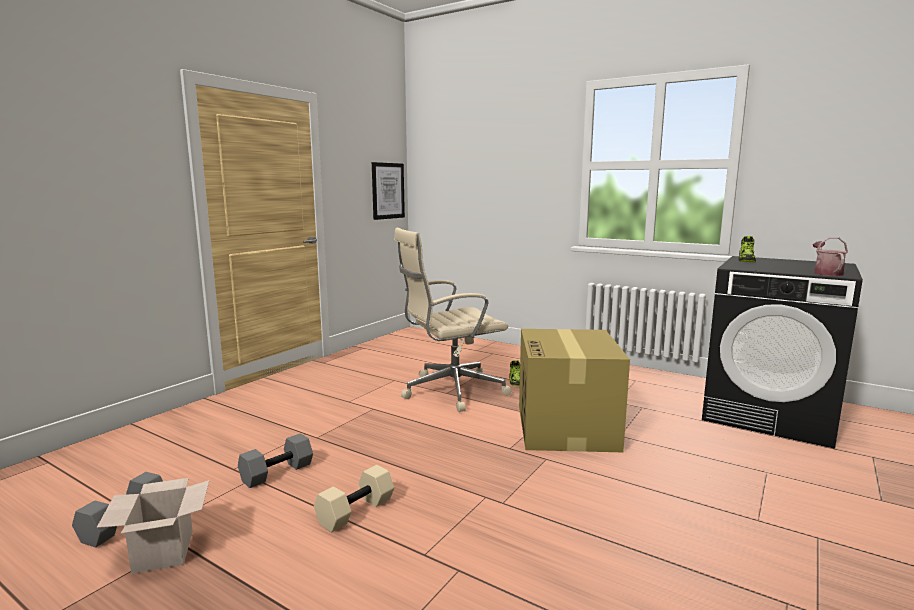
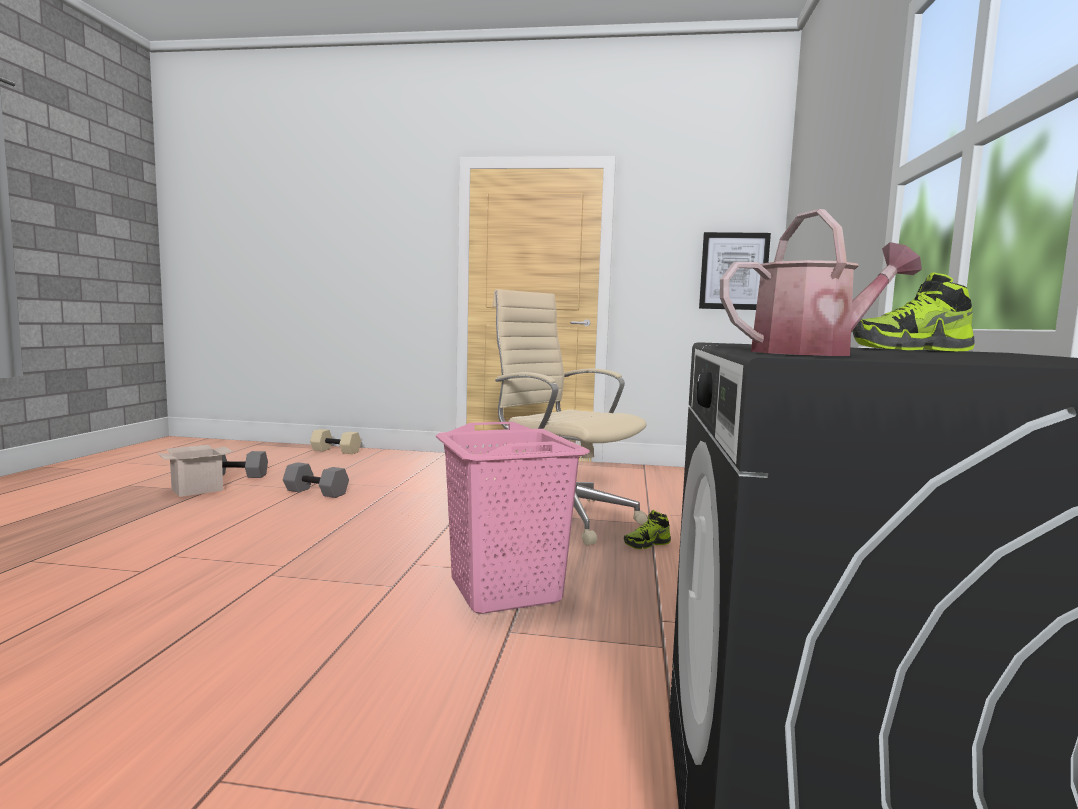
camera: 65 degrees right, 5 degrees down
beige dumbbell [314,465,394,532] -> beige dumbbell moved to [310,429,361,454]
cardboard box [519,329,630,452] -> pink laundry basket [436,422,590,614]

